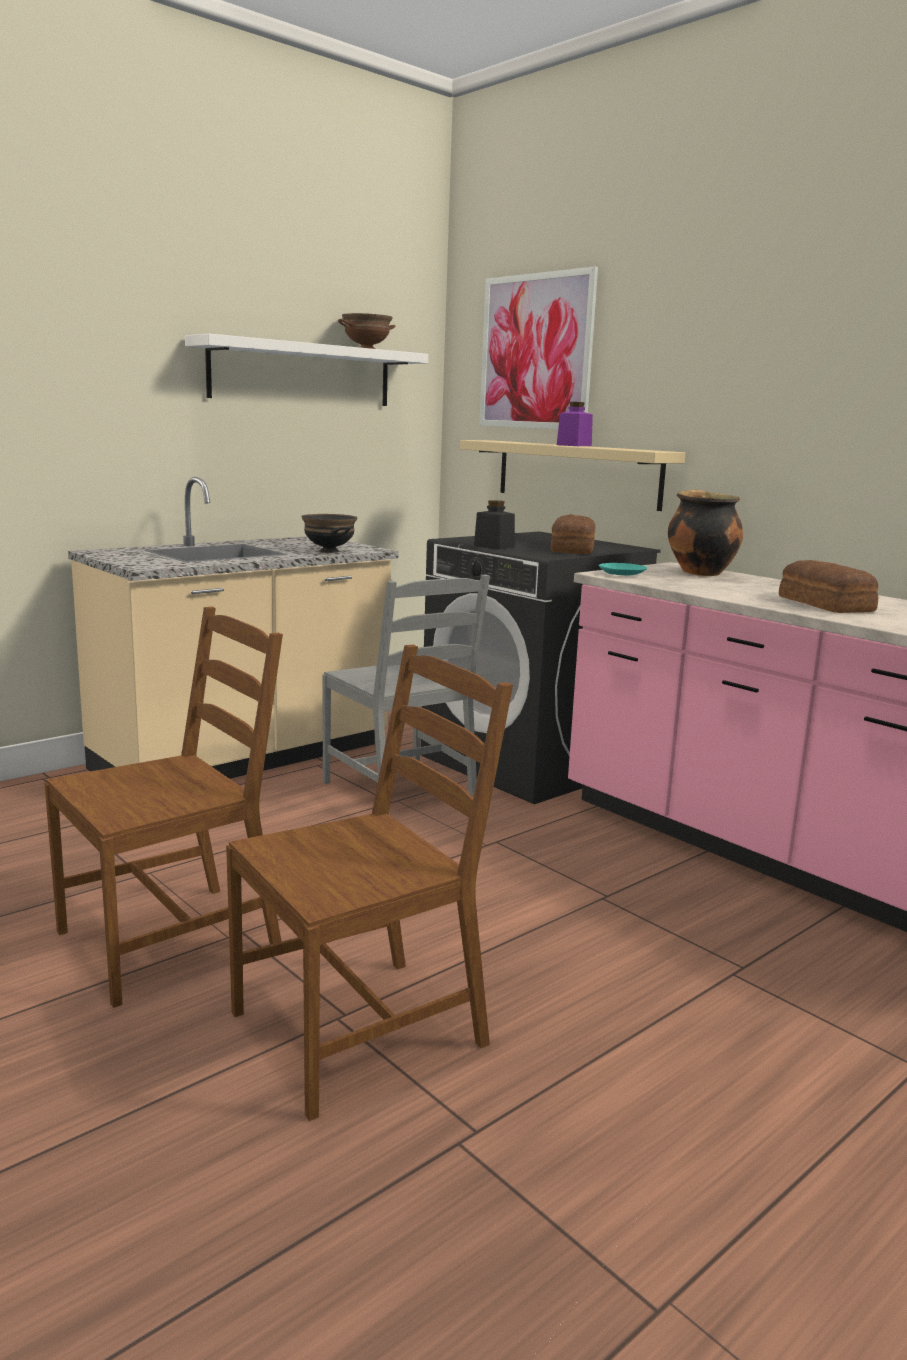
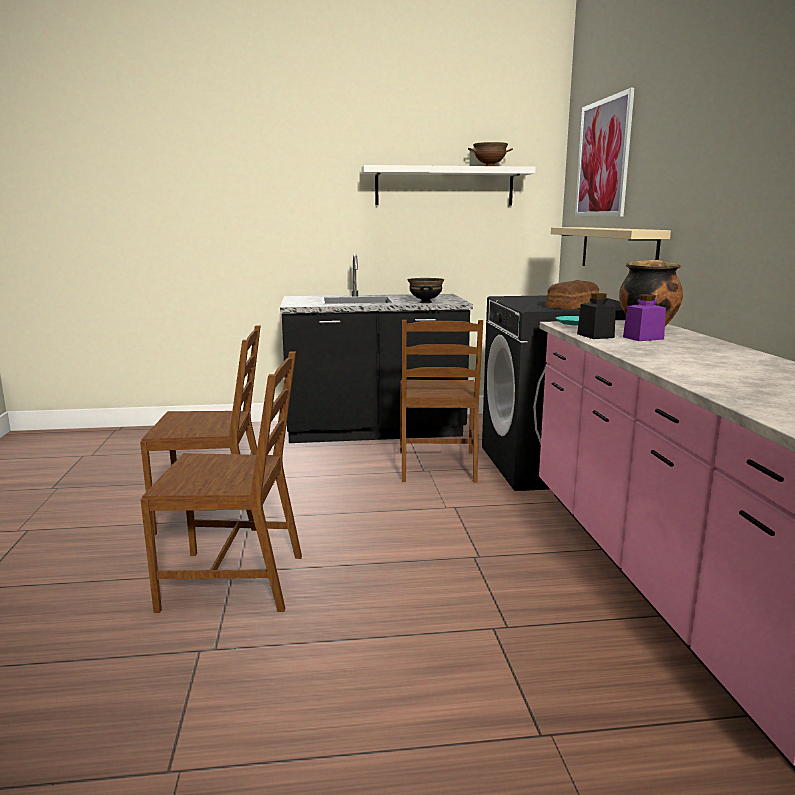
camera: 35 degrees right, 0 degrees up
beige counter [68,477,399,779] -> black counter [280,254,473,443]
grey chair [322,575,490,815] -> brown chair [400,320,483,482]
black jar [474,500,515,549] -> black jar moved to [577,293,616,339]
purple jar [557,402,593,446] -> purple jar moved to [623,294,666,341]
bread [779,560,879,613] -> none

